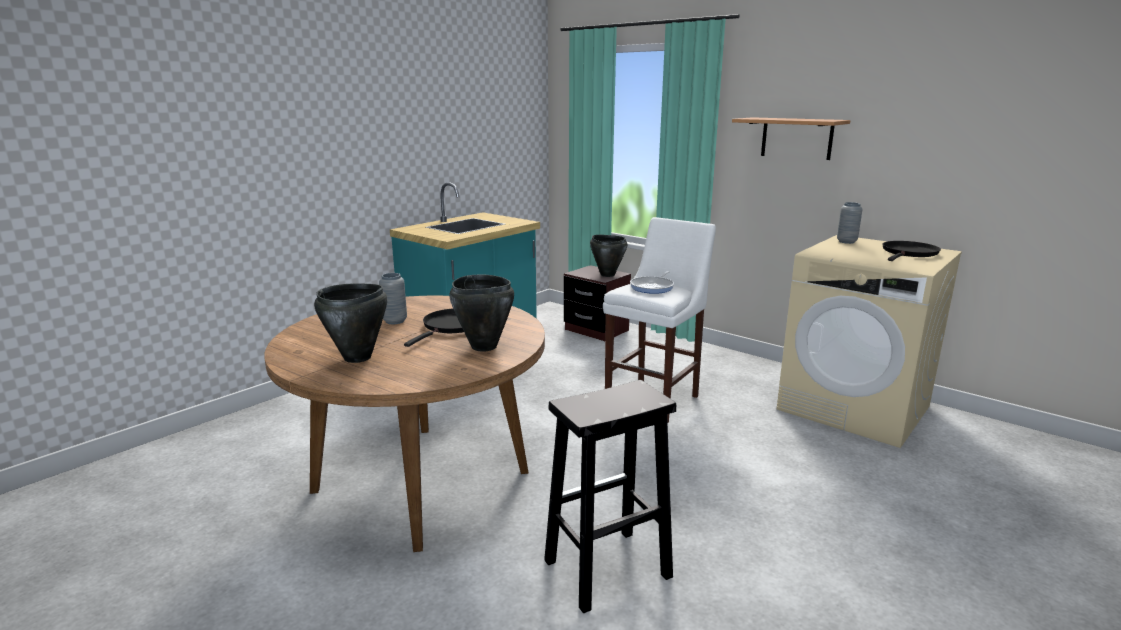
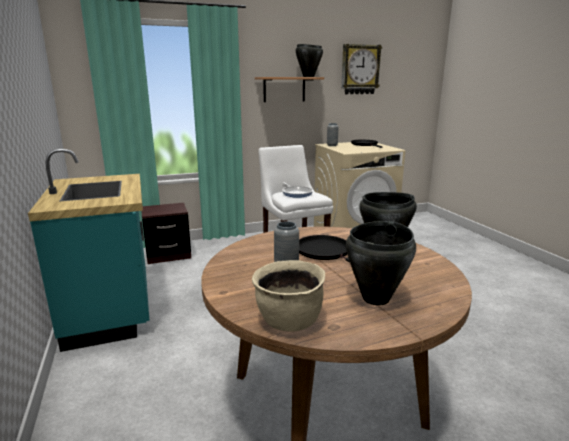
camera: 60 degrees left, 0 degrees up
black stool [544,380,676,614] -> none
black cooking pot [590,235,627,277] -> black cooking pot moved to [296,44,323,77]
none -> beige cooking pot [252,260,325,331]
none -> wall clock [341,44,382,94]

